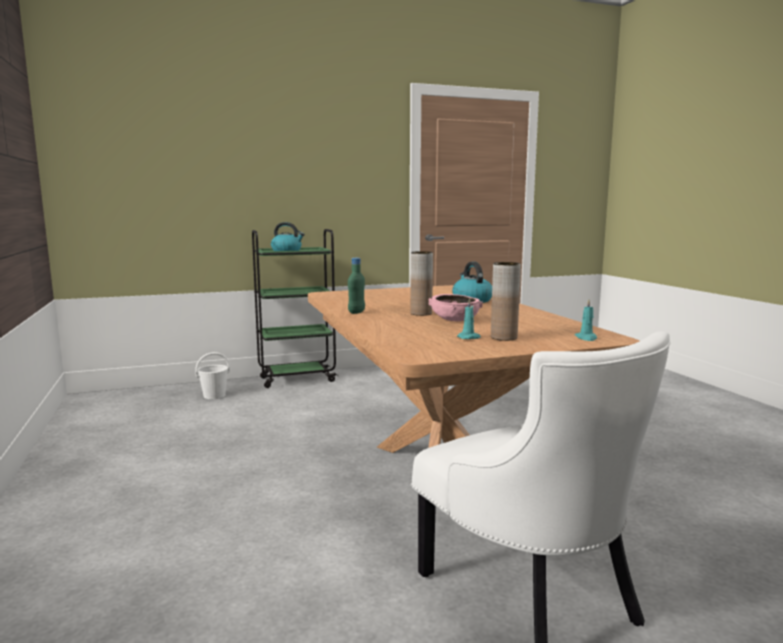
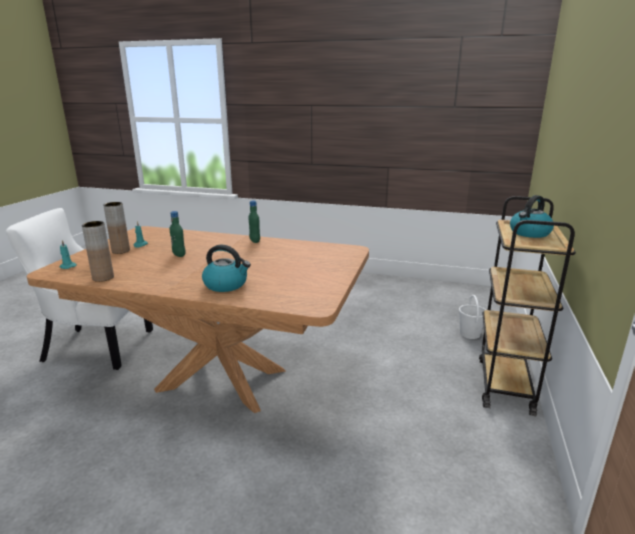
camera: 125 degrees right, 10 degrees up
green cart [252,229,339,388] -> brown cart [479,196,576,416]
brown vase [410,251,433,316] -> brown vase moved to [82,221,114,282]
pink bowl [429,294,483,321] -> green bottle [170,211,186,257]

